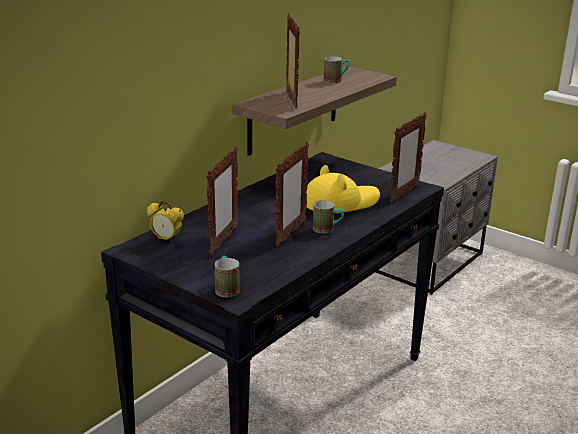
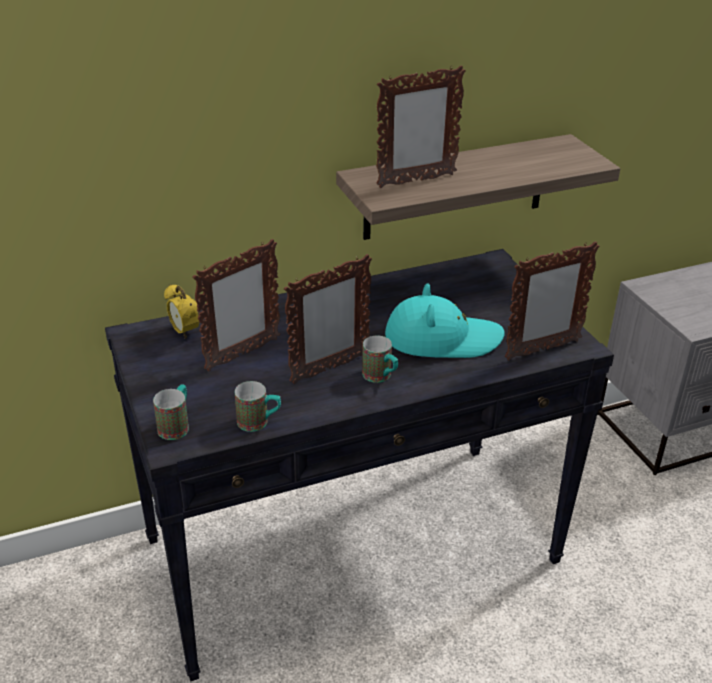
camera: 30 degrees right, 10 degrees up
picture frame [286,14,300,109] -> picture frame turned 45 degrees clockwise [376,66,466,188]
yellow hat [306,165,380,213] -> turquoise hat [385,284,505,358]
mug [324,56,349,84] -> mug moved to [235,381,281,432]

